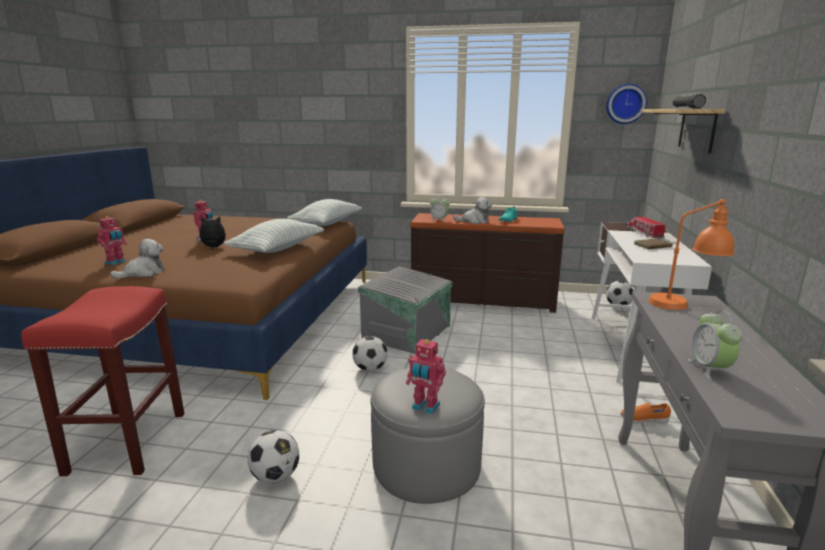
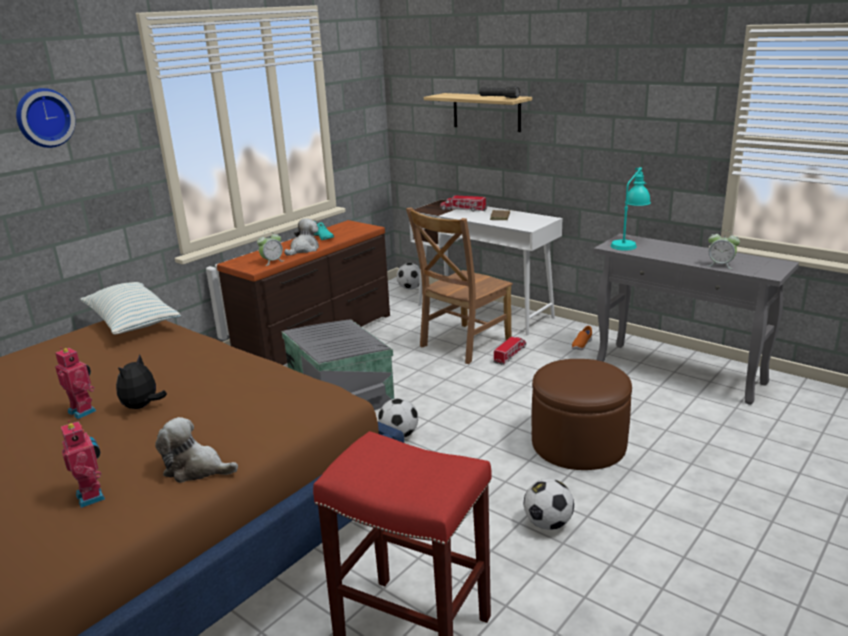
camera: 60 degrees left, 5 degrees up
plush toy [110,239,164,279] -> plush toy turned 60 degrees counterclockwise [155,417,238,483]
pillow [224,219,324,253] -> none
grey ottoman [371,368,485,504] -> brown ottoman [532,359,632,470]
toy robot [406,339,446,414] -> none
wall clock [606,84,647,124] -> wall clock moved to [16,88,76,148]
orange table lamp [648,199,735,310] -> turquoise table lamp [611,167,651,251]
none -> brown chair [406,207,513,364]
none -> toy truck [494,337,526,365]

